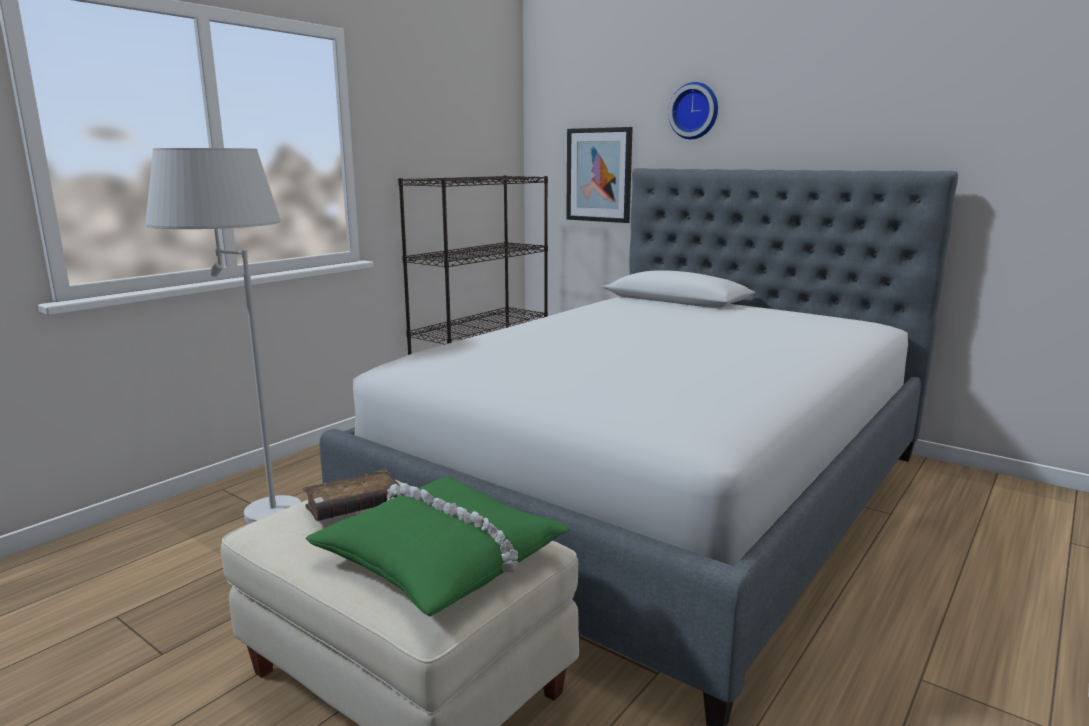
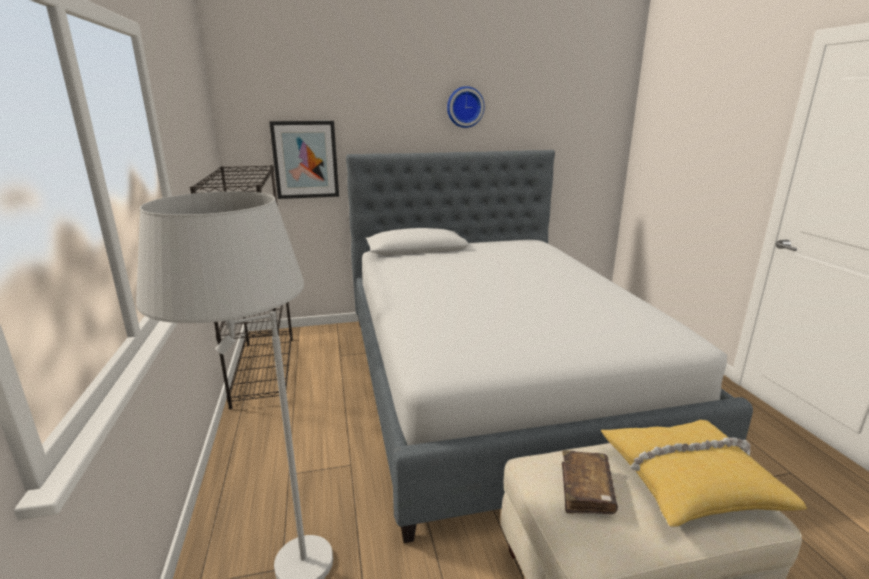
camera: 50 degrees left, 5 degrees up
green pillow [305,477,570,616] -> yellow pillow [601,420,807,527]
wall clock [668,82,718,139] -> wall clock moved to [447,86,485,128]

